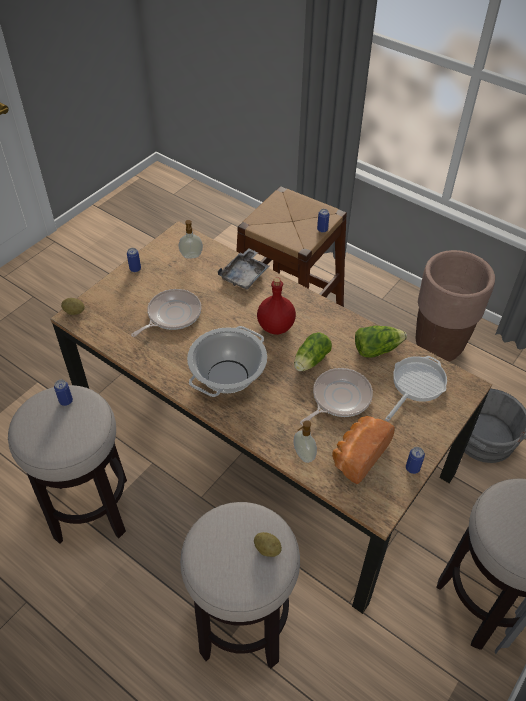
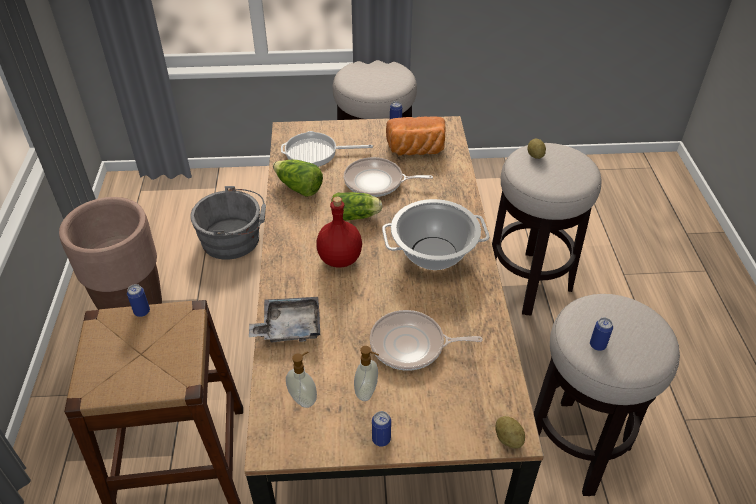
camera: 130 degrees left, 5 degrees down
soap dispenser [293,420,317,463] -> soap dispenser moved to [354,346,379,401]

